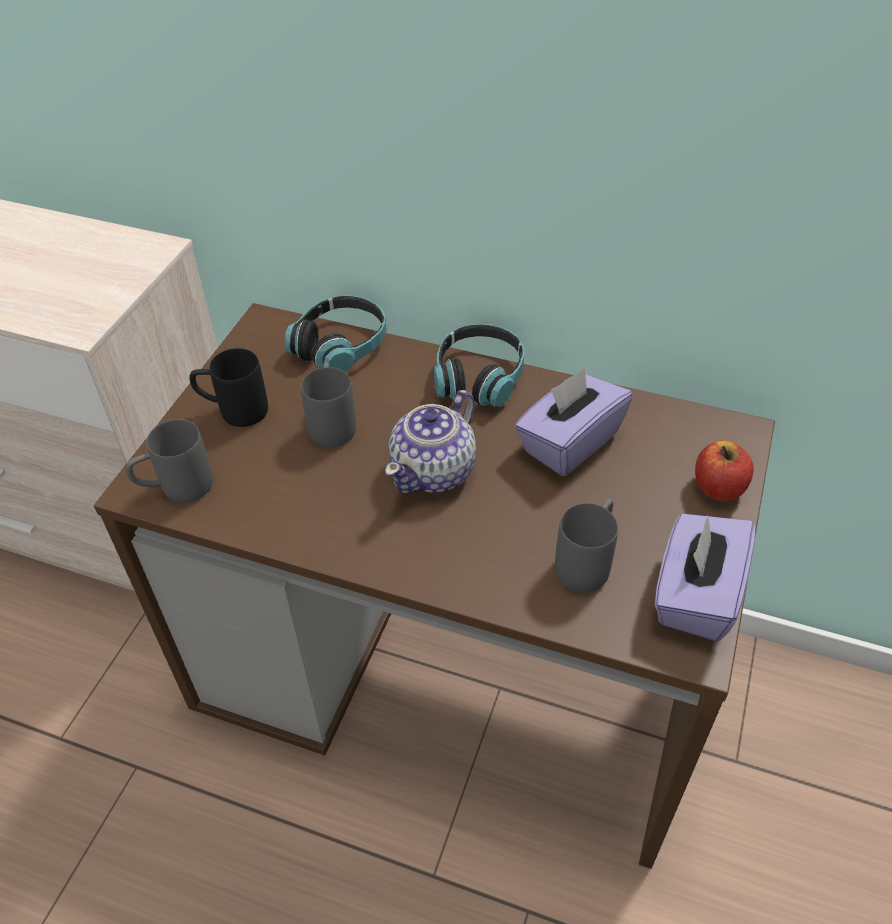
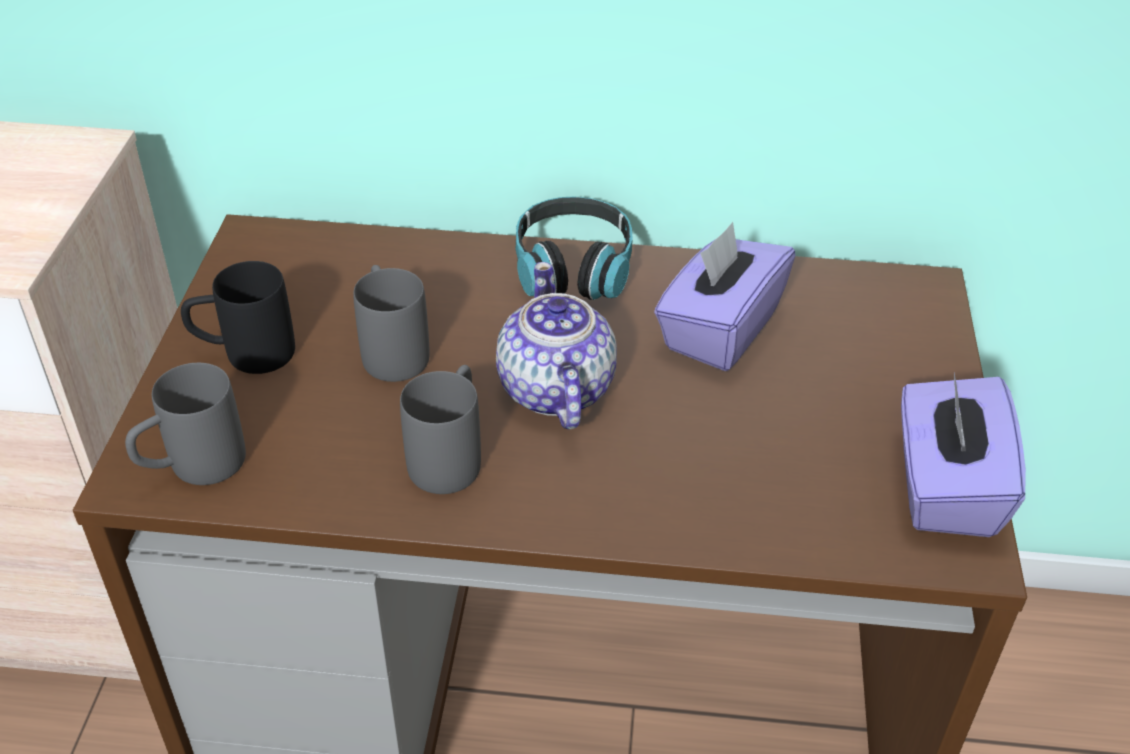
camera: 15 degrees left, 5 degrees down
headphones [285,295,387,372] -> none
teapot [385,390,476,494] -> teapot turned 150 degrees clockwise [496,262,617,429]
grey mug [555,498,618,592] -> grey mug moved to [400,365,481,494]
apple [695,440,754,501] -> none

